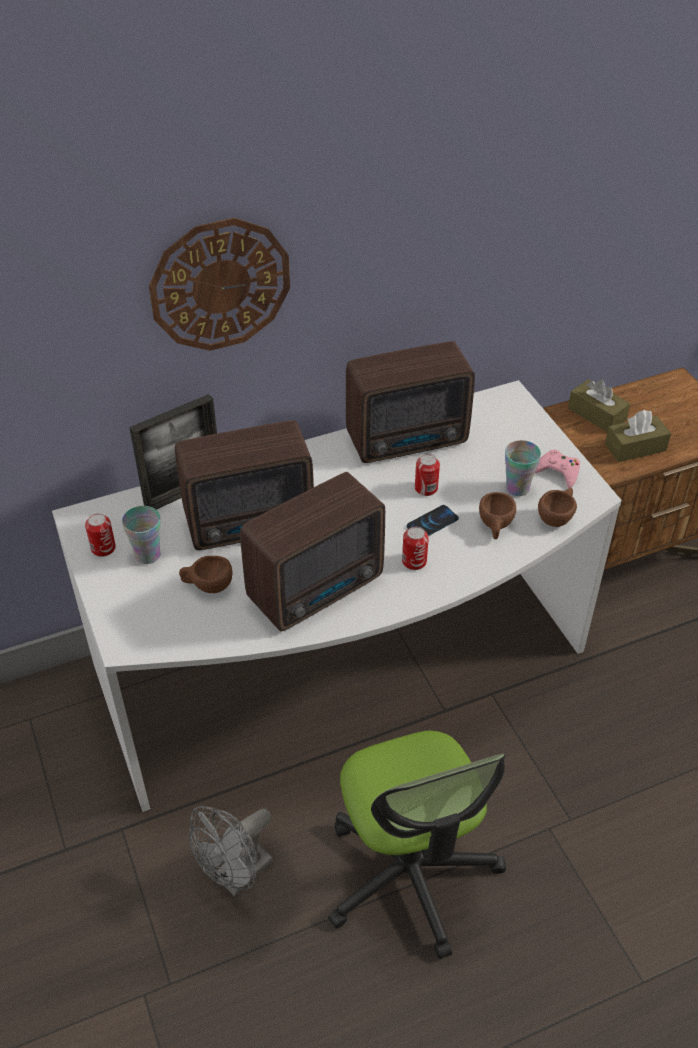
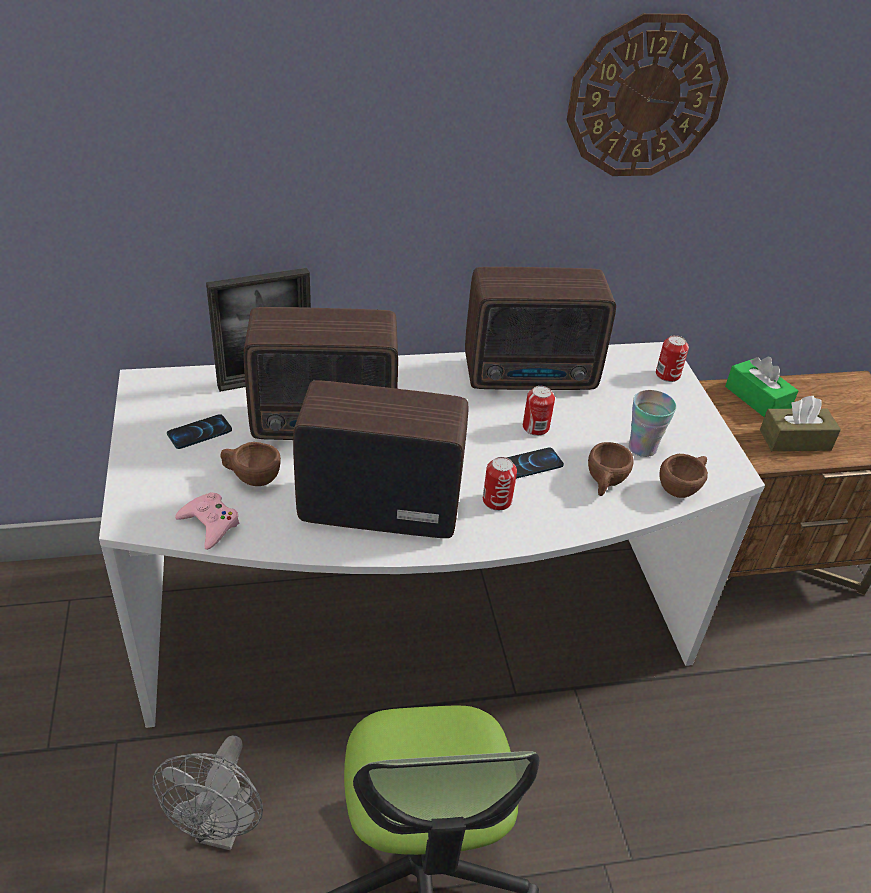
camera: 10 degrees right, 5 degrees down
can [85,513,116,557] -> can moved to [656,335,689,382]
cup [122,506,161,564] -> phone [167,414,232,449]
wall clock [149,218,290,351] -> wall clock moved to [566,13,729,176]
grey fan [189,806,273,896] -> grey fan turned 45 degrees counterclockwise [152,735,263,850]
radio [240,472,385,632] -> radio turned 150 degrees counterclockwise [293,381,468,538]
pink game controller [535,449,580,488] -> pink game controller moved to [175,492,239,550]
brown tissue box [568,379,630,432] -> green tissue box [725,357,798,417]

